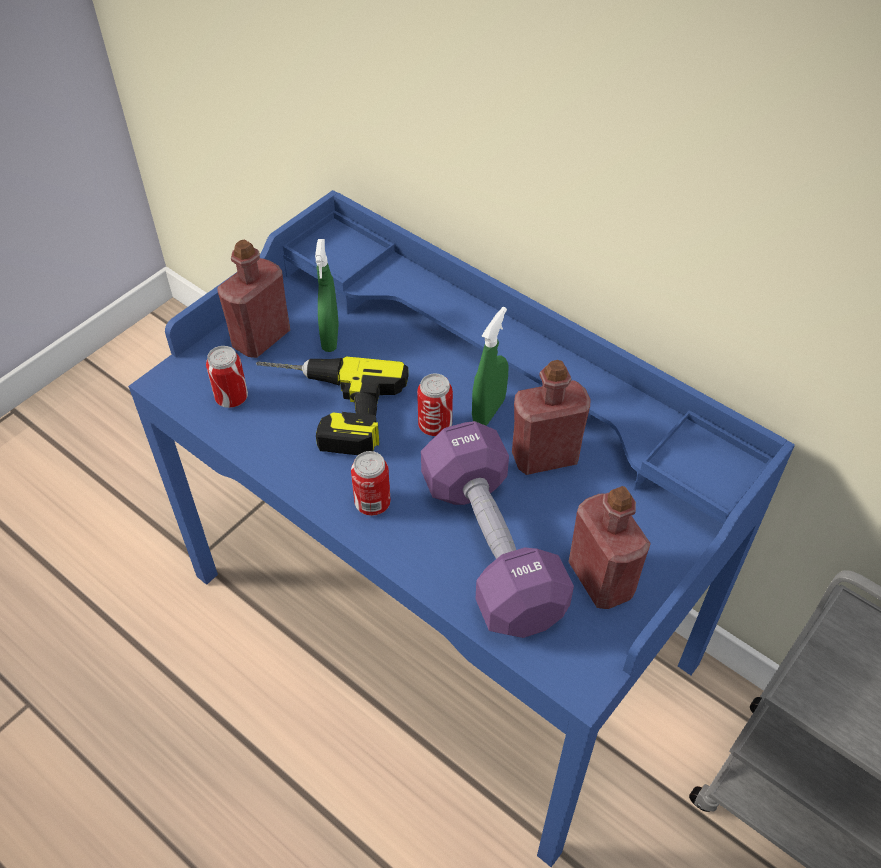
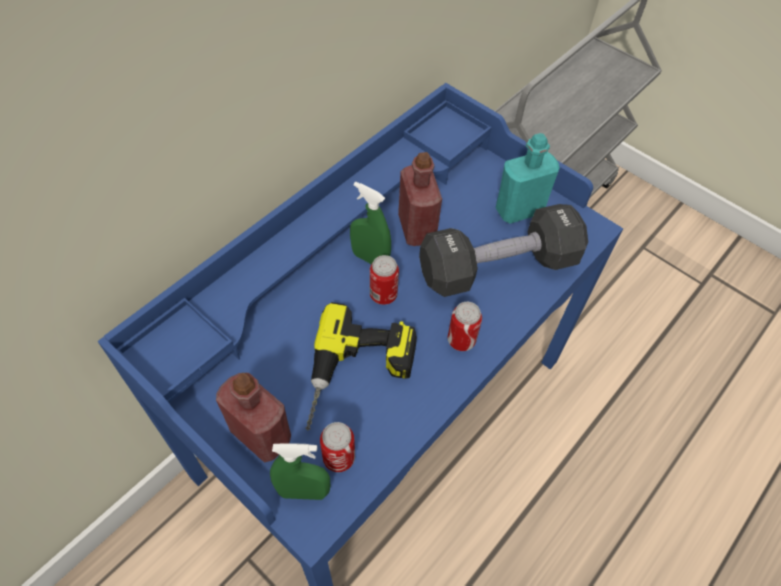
camera: 90 degrees left, 5 degrees up
green spray bottle [315,239,339,352] -> green spray bottle moved to [270,443,330,500]
purple dumbbell [421,421,574,638] -> black dumbbell [419,204,588,297]
red bottle [568,486,651,609] -> turquoise bottle [496,133,560,224]

